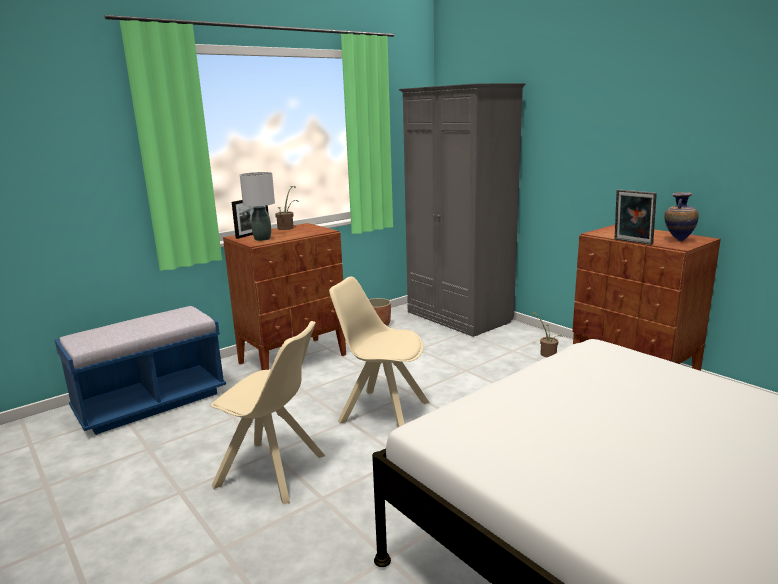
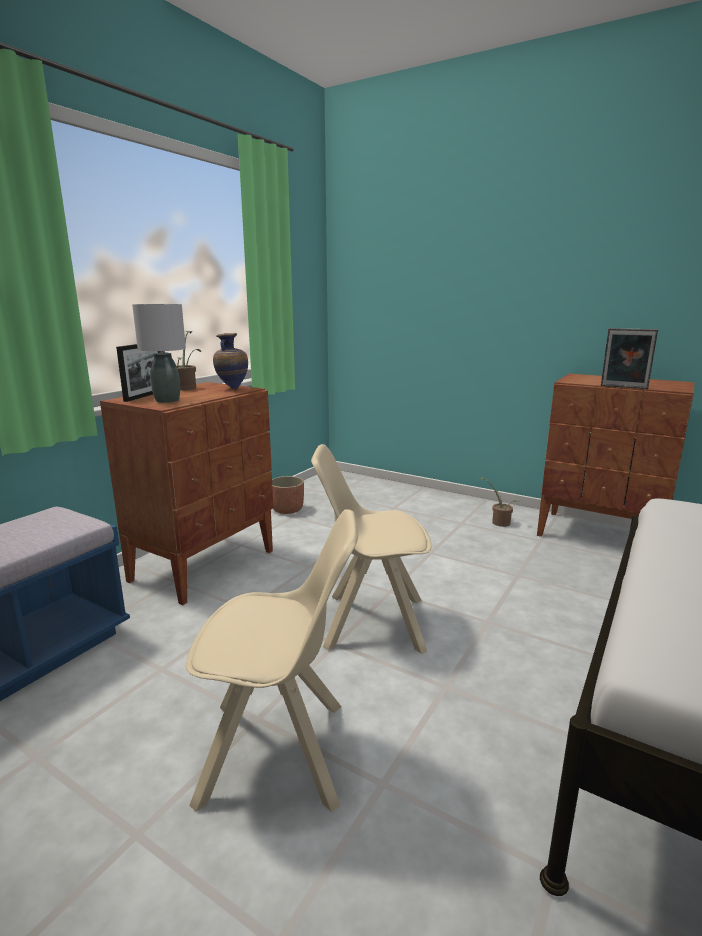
camera: 20 degrees left, 0 degrees up
grey wardrobe [399,83,526,337] -> none
vase [664,192,699,242] -> vase moved to [213,333,248,389]

